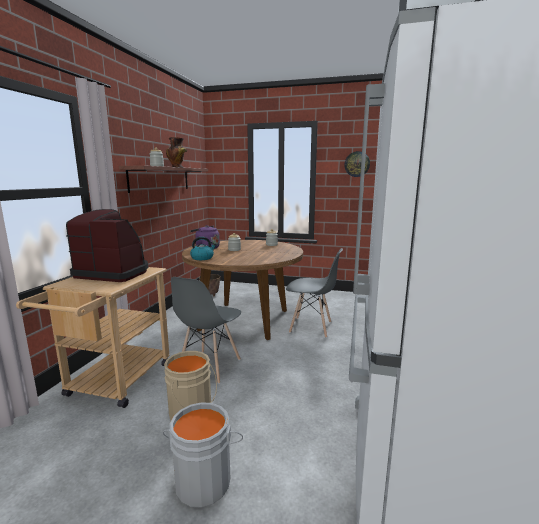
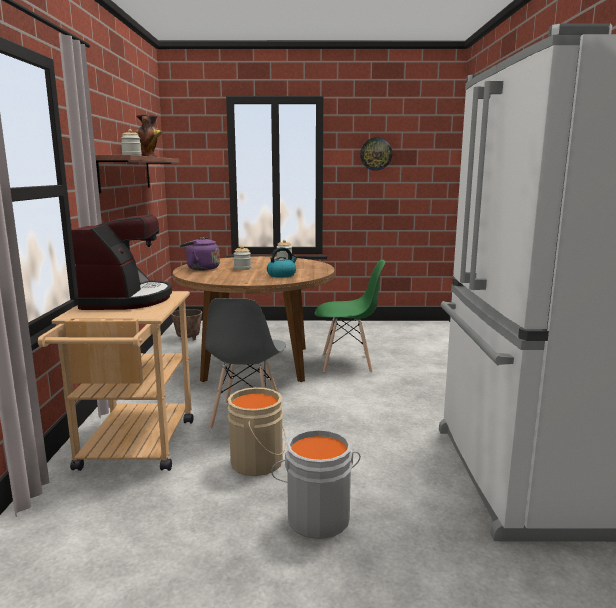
camera: 15 degrees left, 0 degrees up
coffee machine [66,209,148,282] -> coffee machine turned 90 degrees clockwise [71,214,172,310]
kettle [190,237,216,260] -> kettle moved to [267,247,298,278]
grey chair [286,248,343,338] -> green chair [315,260,385,372]

